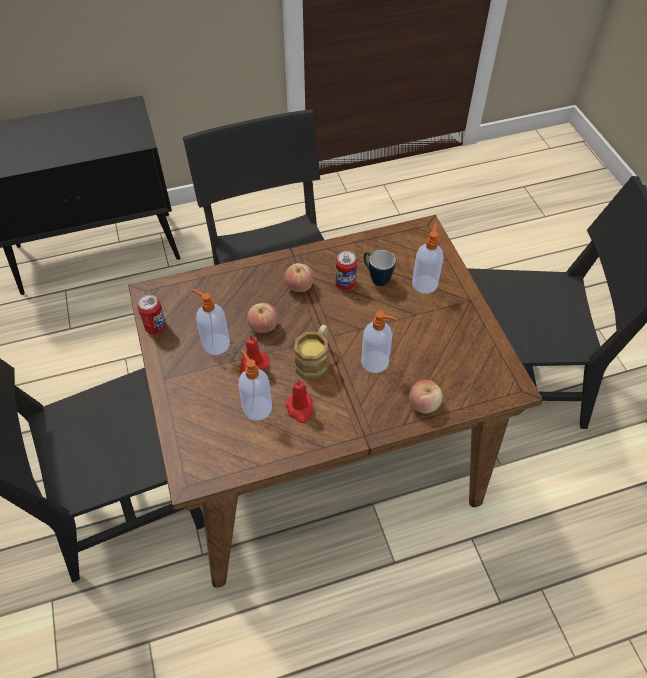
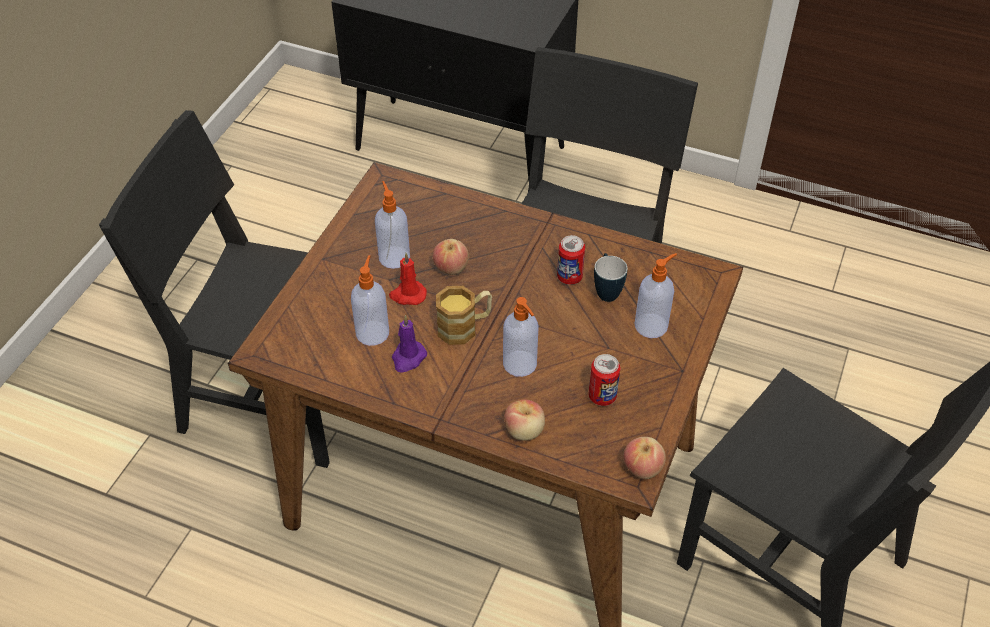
camera: 40 degrees right, 5 degrees down
can [137,295,166,335] -> can moved to [589,354,620,406]
apple [284,263,314,292] -> apple moved to [623,437,666,479]
red candle [285,378,314,423] -> purple candle [392,315,427,373]

